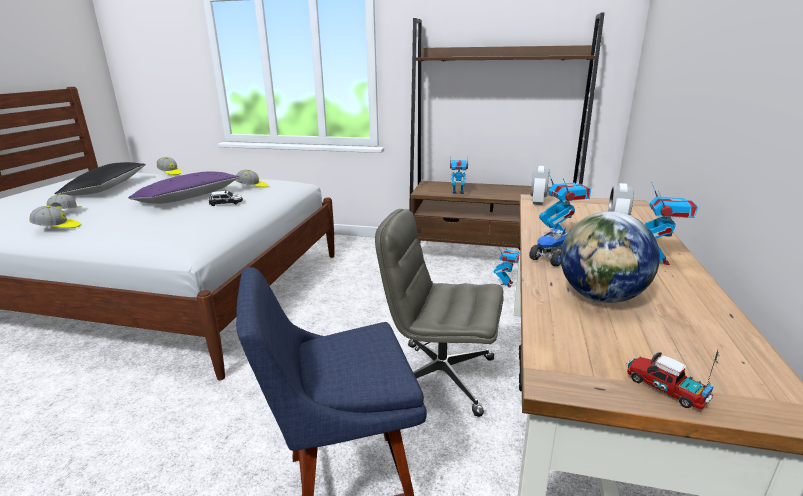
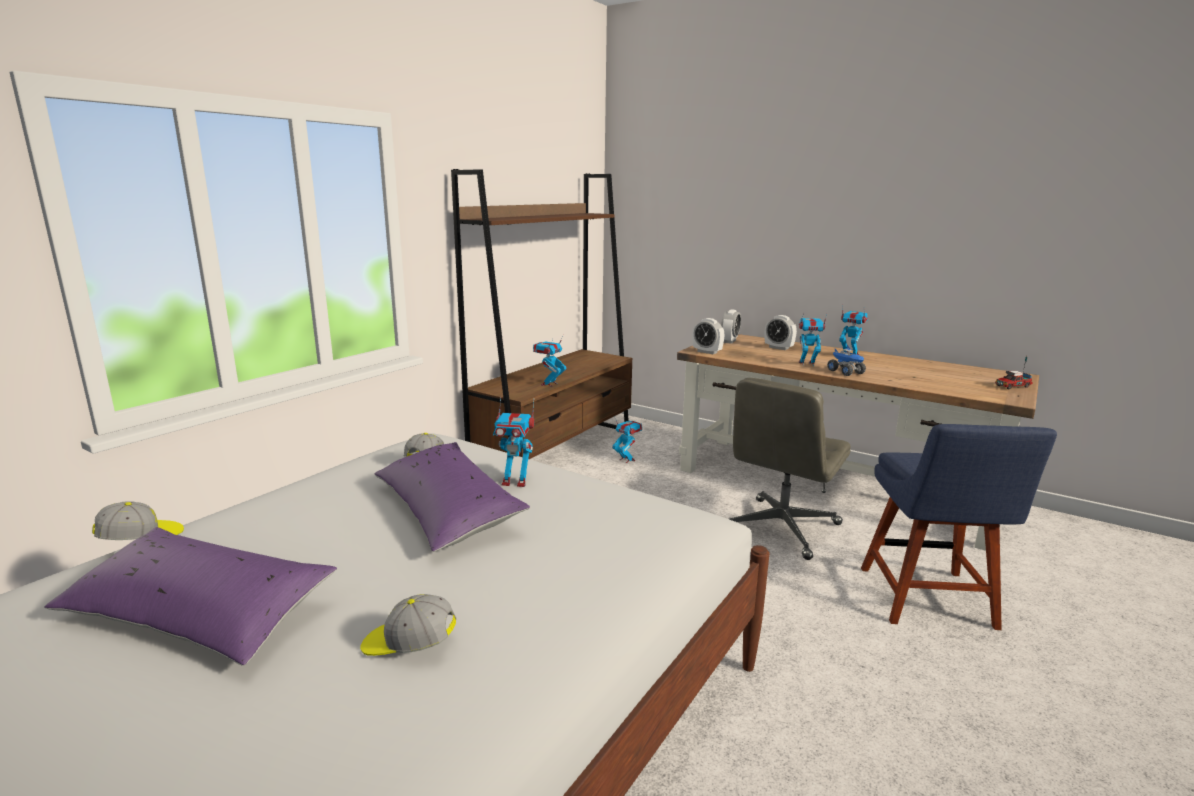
camera: 70 degrees left, 5 degrees down
cap [30,206,81,228] -> none
black pillow [55,162,146,196] -> purple pillow [45,527,337,666]
toy car [209,190,243,206] -> toy robot [493,397,534,487]
globe [561,211,660,303] -> none
none -> alarm clock [721,309,741,344]

